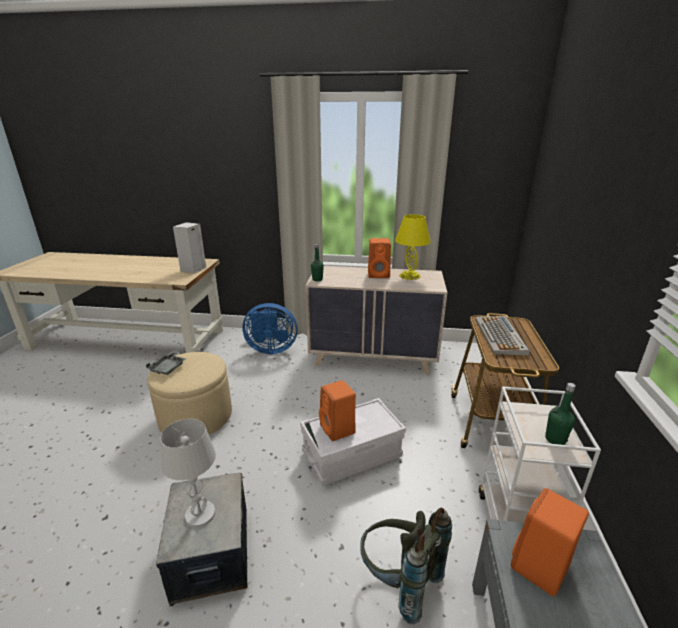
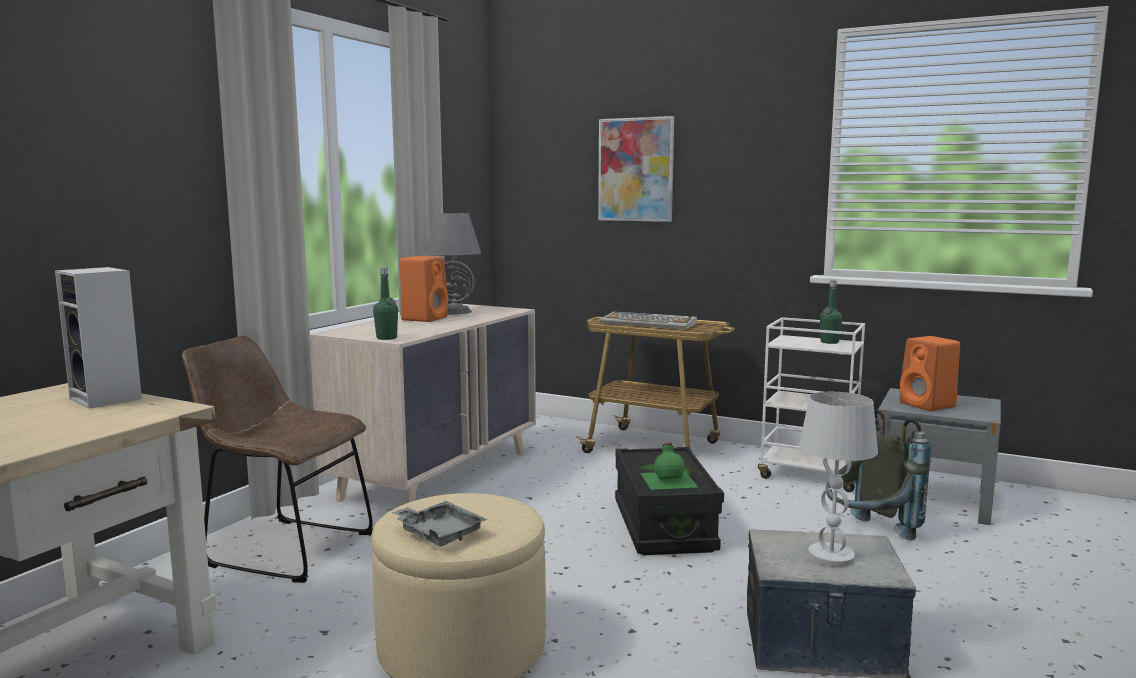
camera: 70 degrees left, 15 degrees down
blue fan [242,303,298,354] -> brown chair [182,336,373,583]
white storage box [300,398,406,486] -> black storage box [615,447,724,555]
orange speaker [319,380,356,441] -> green bottle [641,443,698,490]
yellow table lamp [395,214,431,280] -> grey table lamp [425,213,481,314]
none -> picture [598,116,674,222]

